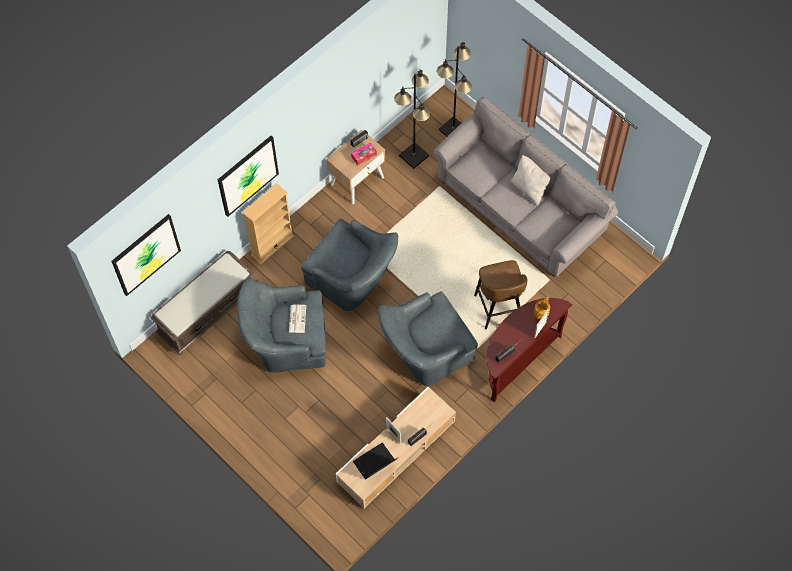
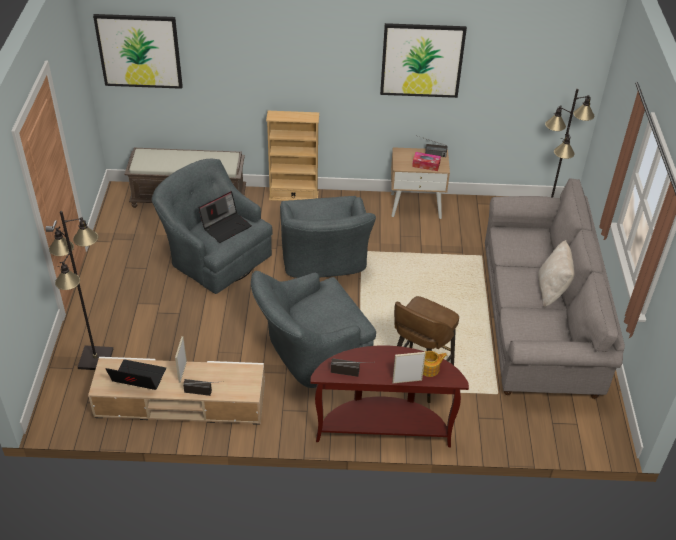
camera: 45 degrees right, 20 degrees down
picture [217,136,279,217] -> picture moved to [380,23,467,98]
newspaper [289,305,306,333] -> laptop [199,191,252,243]
grey armchair [378,291,478,386] -> grey armchair turned 45 degrees counterclockwise [251,271,376,388]
black floor lamp [394,69,430,169] -> black floor lamp moved to [49,211,113,370]

